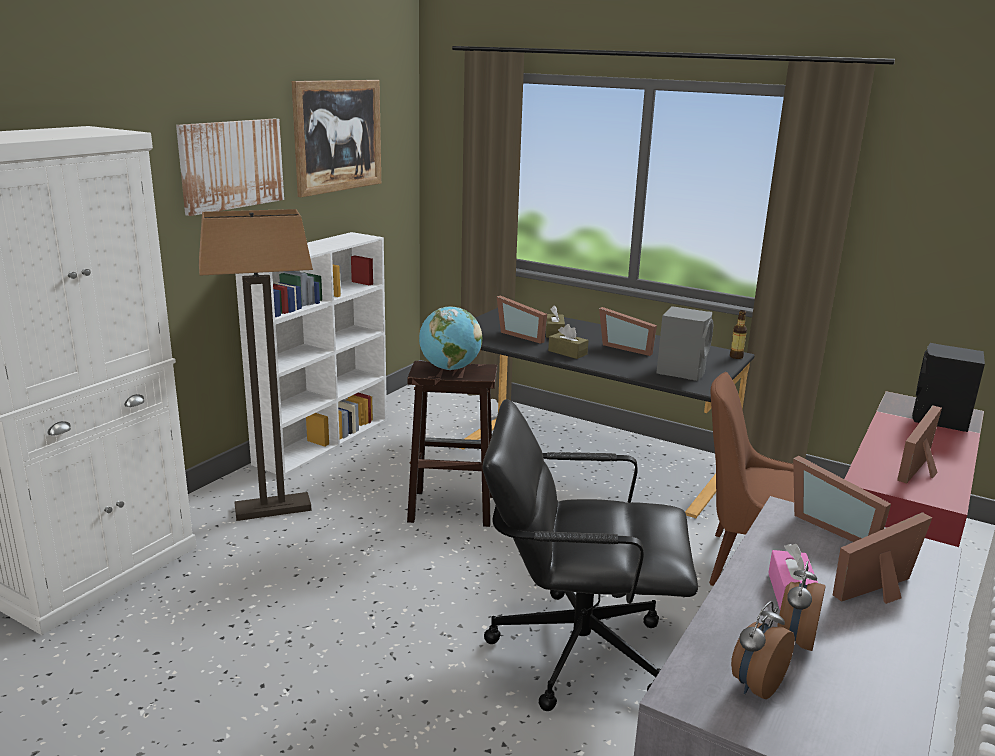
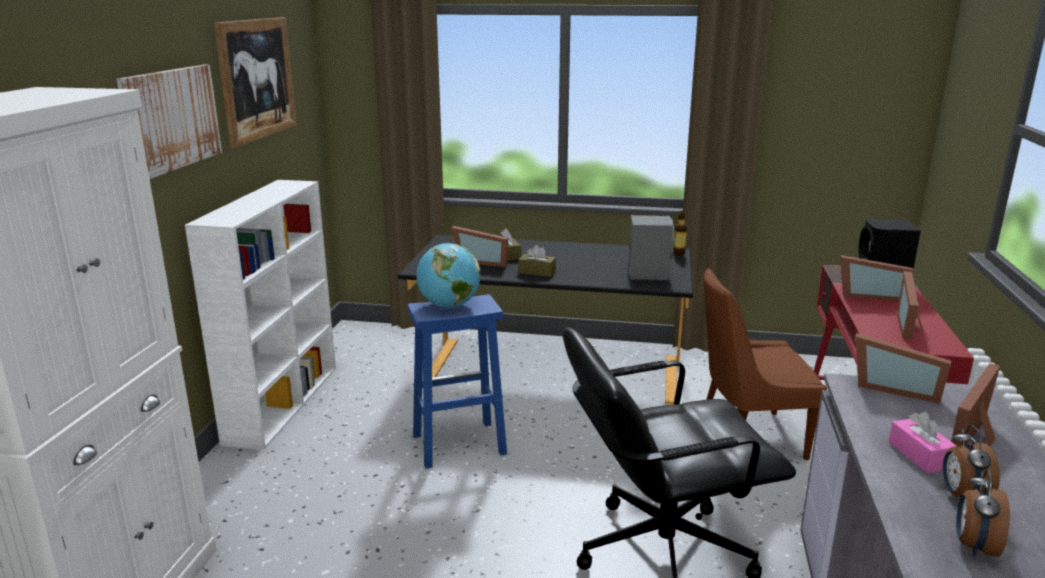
camera: 20 degrees left, 0 degrees up
floor lamp [199,209,313,521] -> none
brown stool [407,361,497,527] -> blue stool [407,294,507,469]
picture frame [599,307,657,356] -> picture frame moved to [840,255,914,302]

